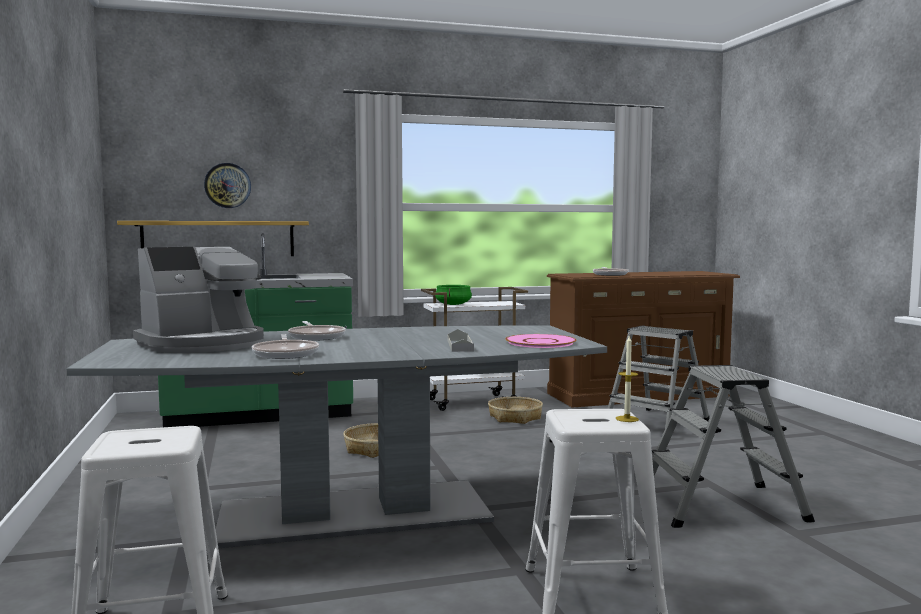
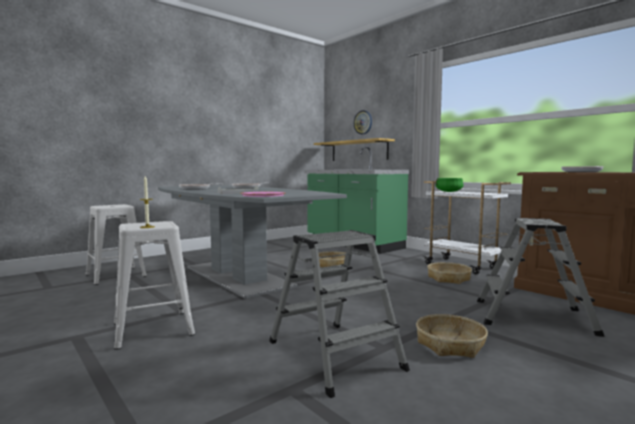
camera: 65 degrees right, 0 degrees up
coffee machine [133,247,264,353] -> none
none -> basket [416,314,488,358]

